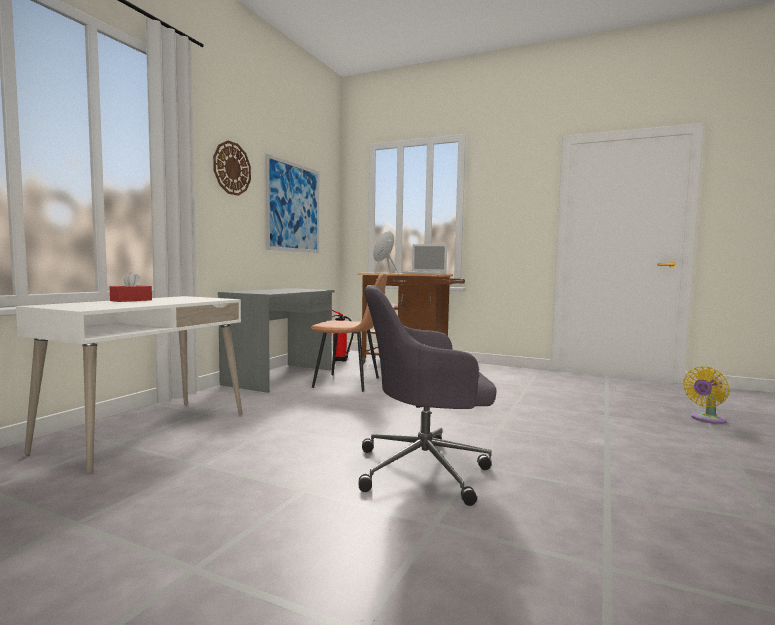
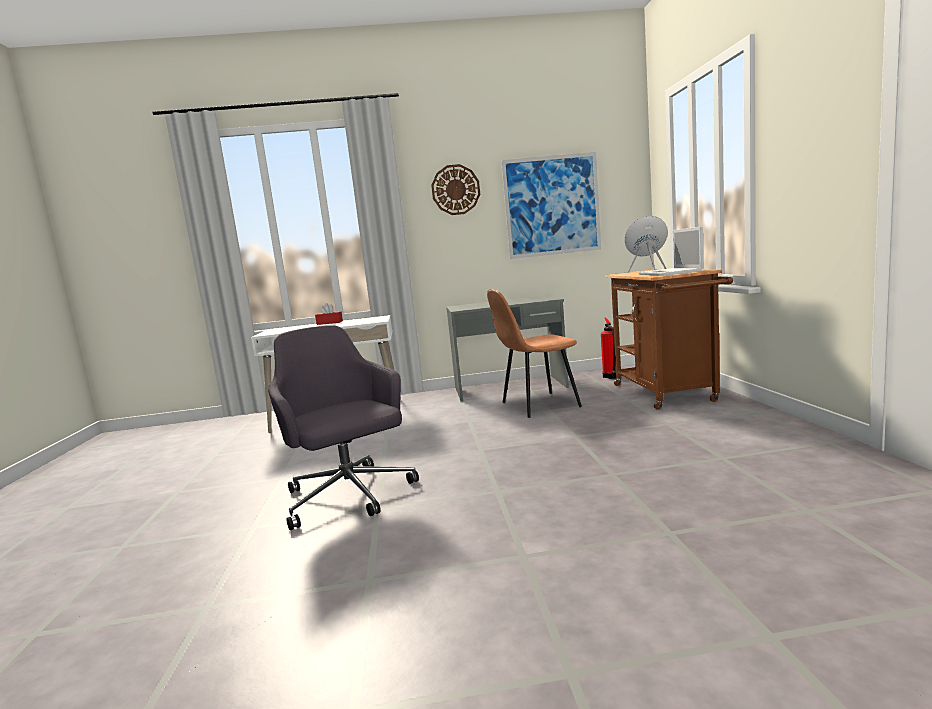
camera: 60 degrees right, 5 degrees up
brown chair [311,273,387,392] -> brown chair turned 90 degrees clockwise [487,289,582,418]
yellow fan [683,366,729,424] -> none

